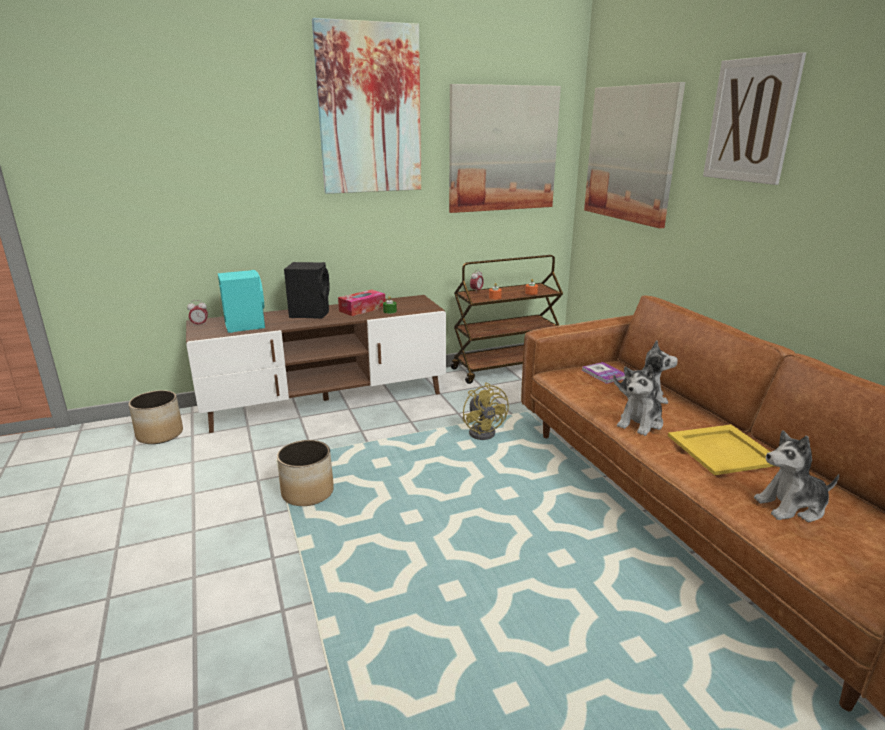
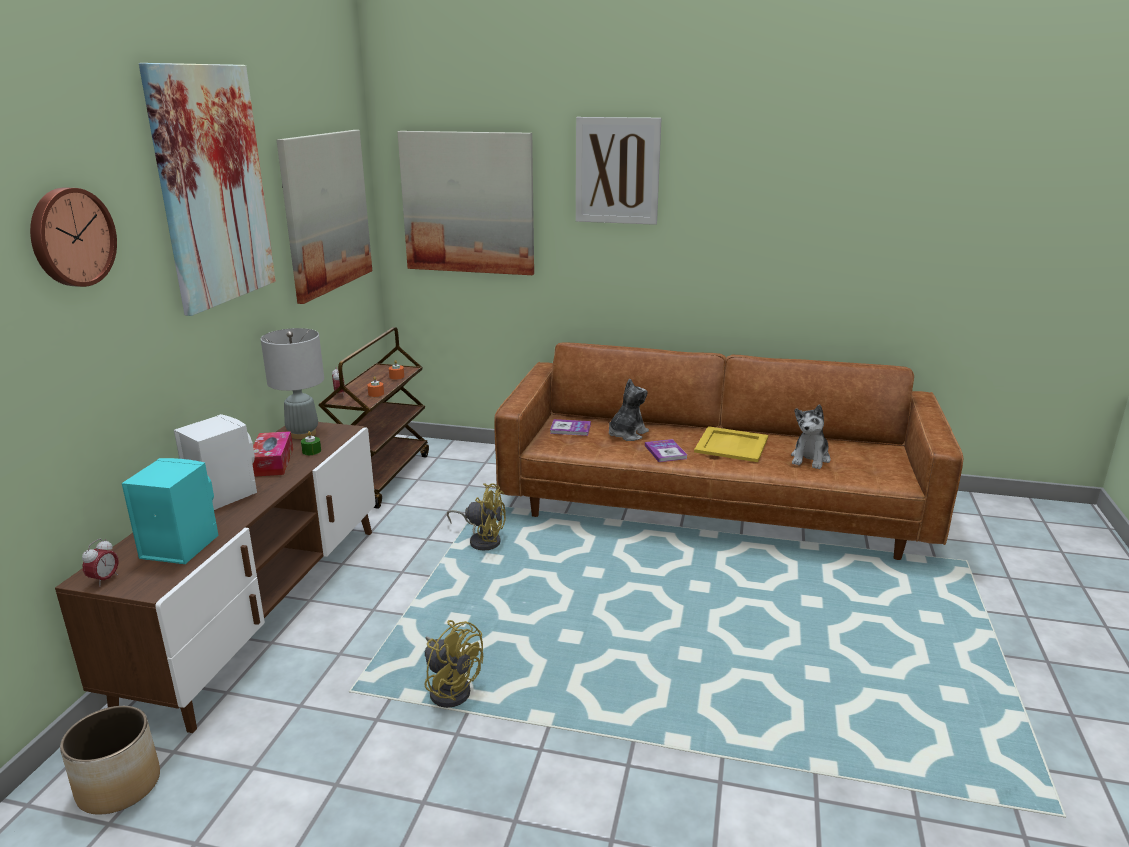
camera: 55 degrees left, 0 degrees up
planter [277,440,334,506] -> yellow fan [425,620,483,708]
black speaker [284,262,330,319] -> white speaker [174,414,257,510]
plush toy [617,365,663,436] -> book [645,439,687,462]
none -> wall clock [30,187,117,287]
none -> grey table lamp [261,328,324,439]

